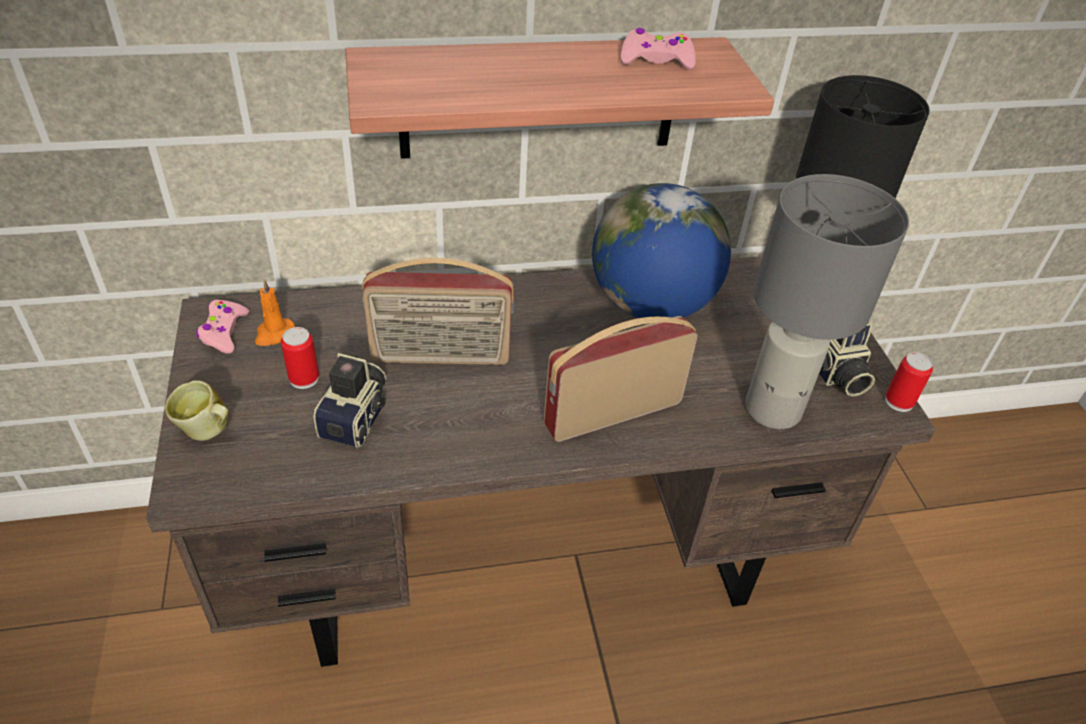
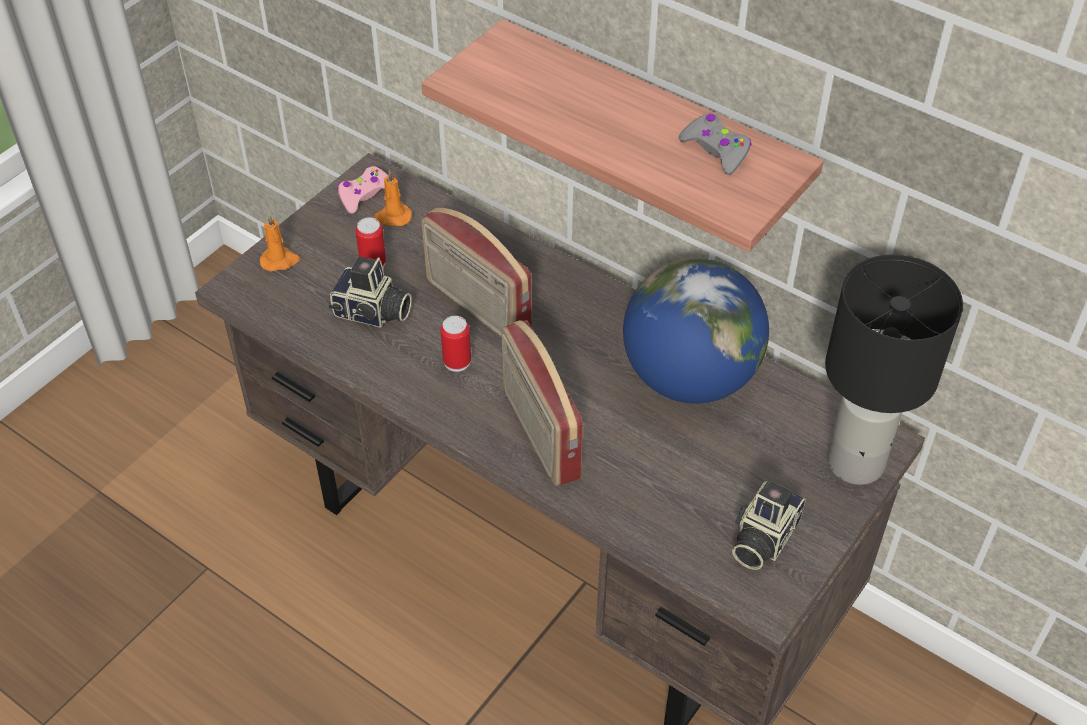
camera: 50 degrees right, 5 degrees up
mug [165,380,229,441] -> orange candle [260,214,300,272]
camera [313,353,387,448] -> camera turned 45 degrees clockwise [329,257,412,328]
radio [544,316,698,442] -> radio turned 135 degrees counterclockwise [501,320,583,486]
pink game controller [621,28,695,70] -> grey game controller [679,113,752,175]
grey table lamp [745,174,909,429] -> none
can [885,352,933,412] -> can moved to [440,316,471,372]

